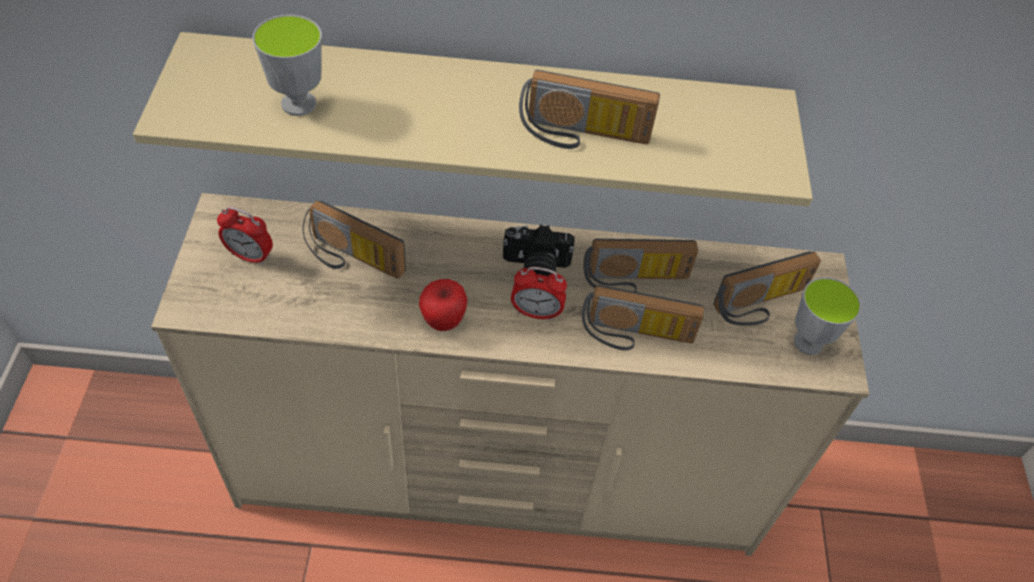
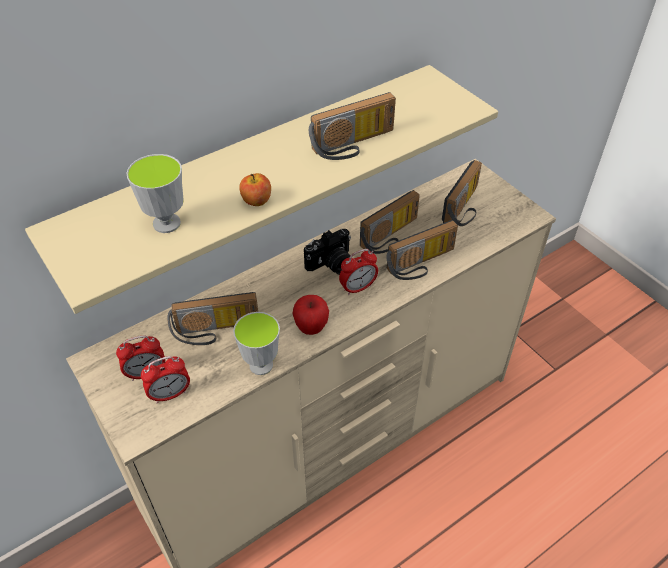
camera: 35 degrees left, 5 degrees down
cup [794,277,861,355] -> cup moved to [233,312,280,375]
none -> alarm clock [141,356,190,403]
none -> apple [239,173,271,206]

